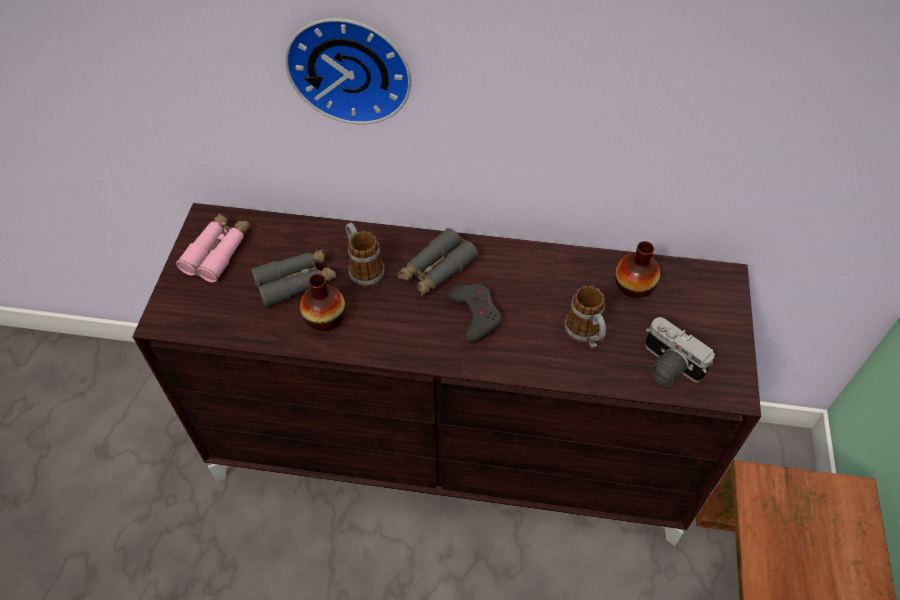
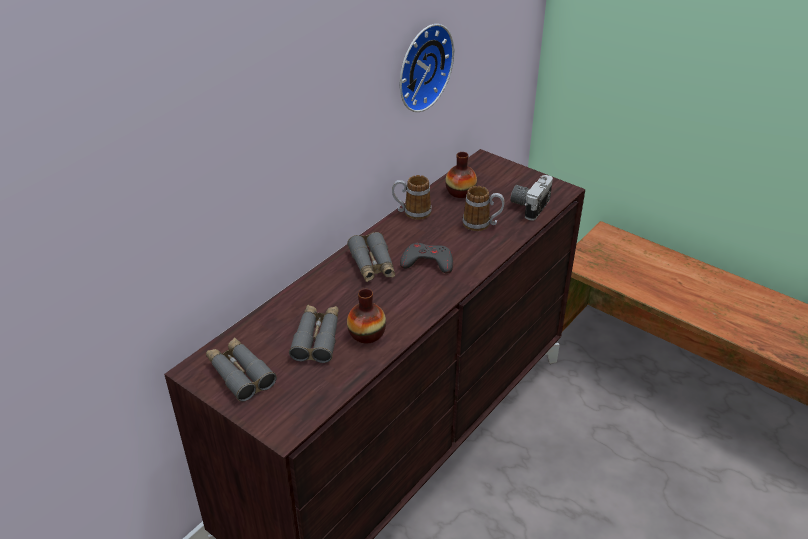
camera: 60 degrees left, 15 degrees down
pink binoculars [176,213,250,282] -> grey binoculars [206,337,277,402]
wall clock [285,18,411,124] -> wall clock moved to [400,24,454,112]
mug [346,223,385,287] -> mug moved to [392,175,432,220]
camera [645,317,715,386] -> camera turned 135 degrees clockwise [511,175,553,221]

